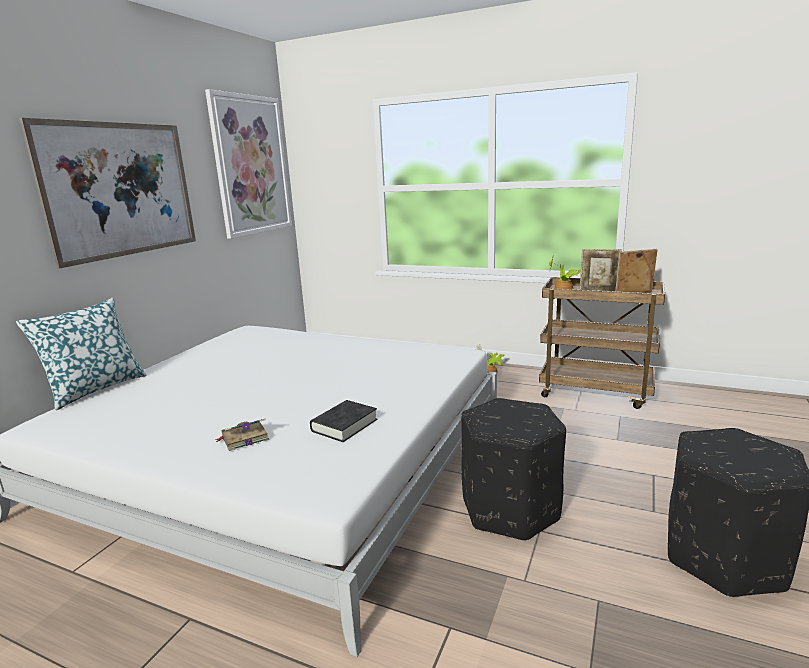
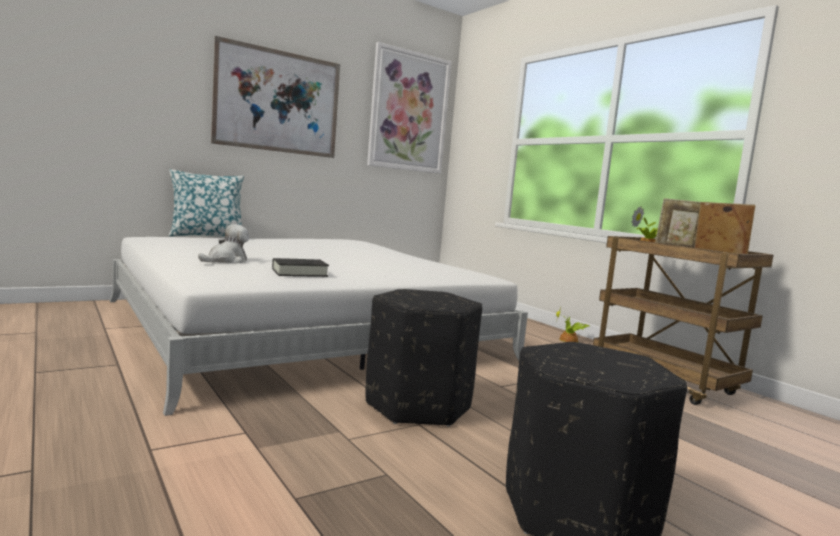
camera: 30 degrees right, 10 degrees down
book [215,419,269,451] -> plush toy [198,224,249,263]

